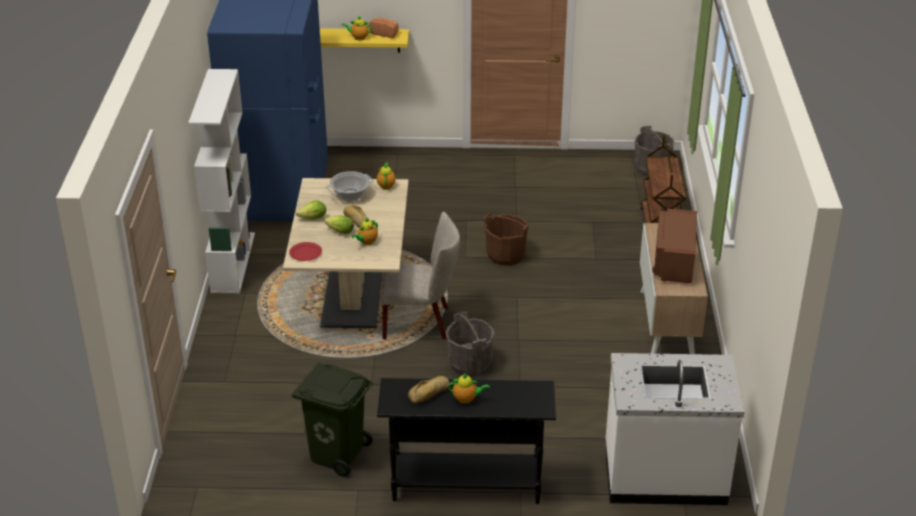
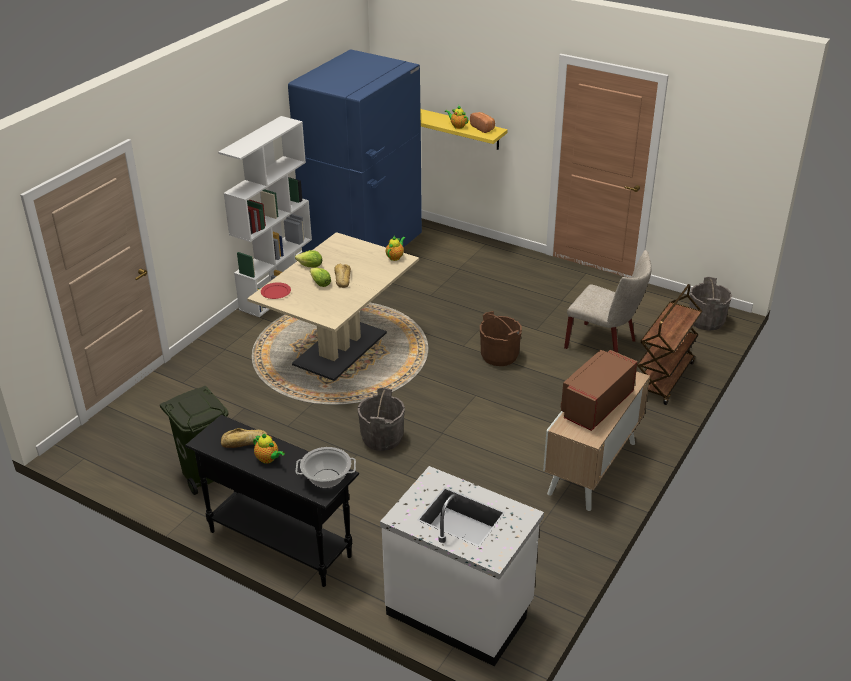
camera: 30 degrees right, 0 degrees up
cooking pot [326,171,374,201] -> cooking pot moved to [296,447,356,488]
teapot [352,218,378,245] -> none
beige chair [381,212,460,339] -> beige chair moved to [564,250,652,353]

